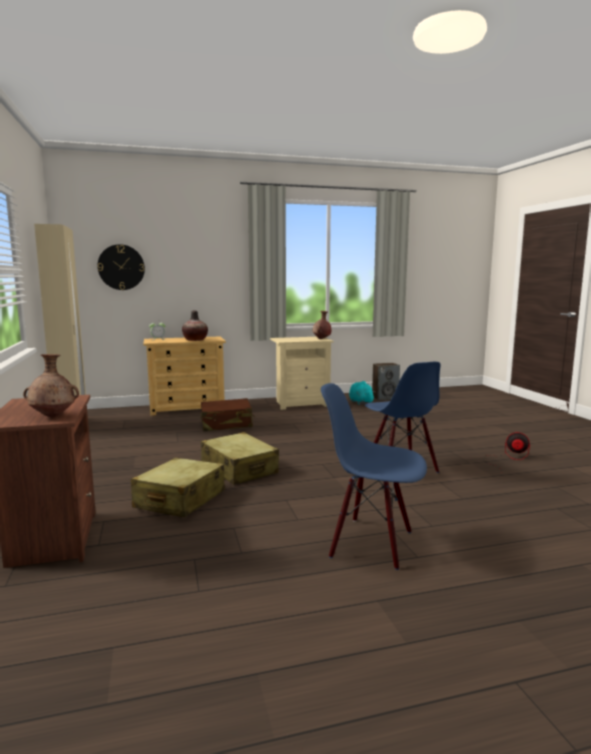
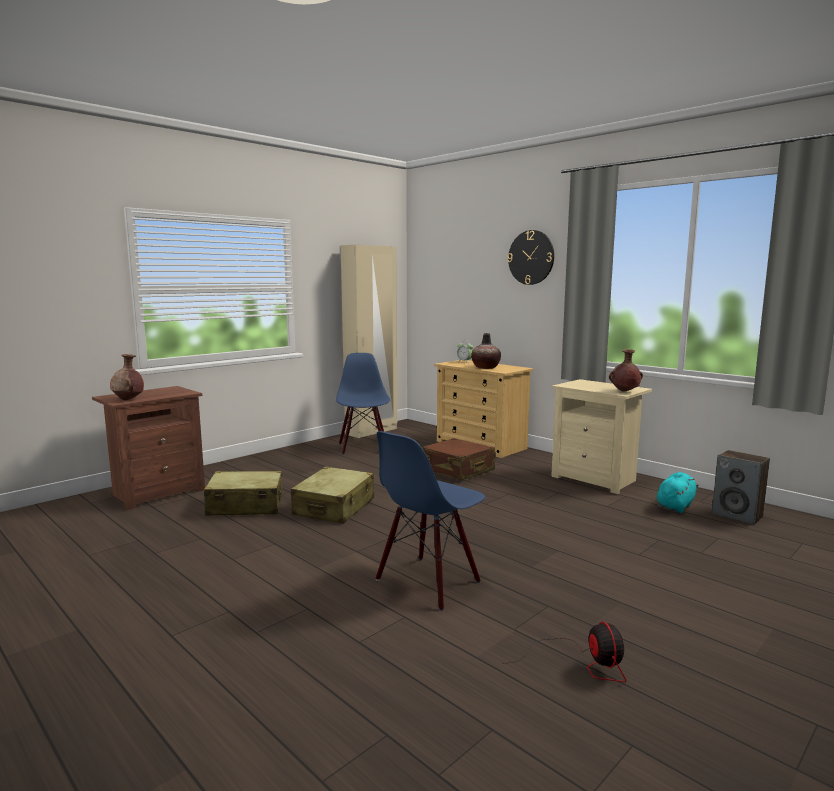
camera: 60 degrees right, 0 degrees up
wall clock [97,244,145,290] -> wall clock moved to [507,230,554,285]
blue chair [321,383,427,570] -> blue chair moved to [336,353,390,454]

